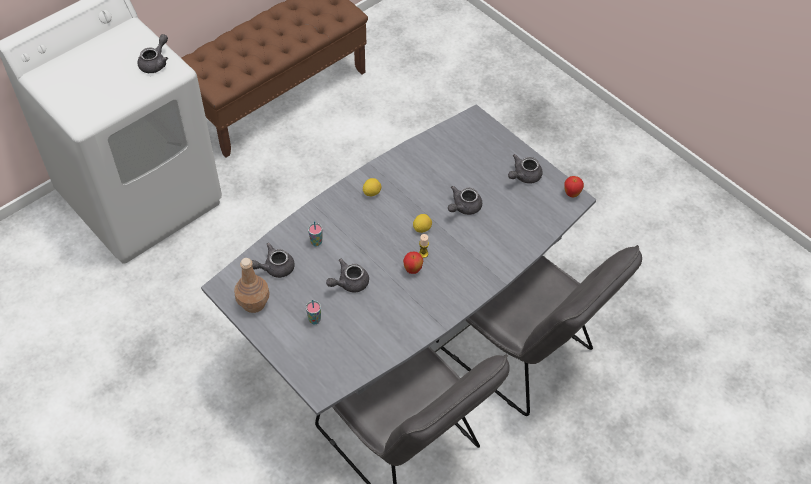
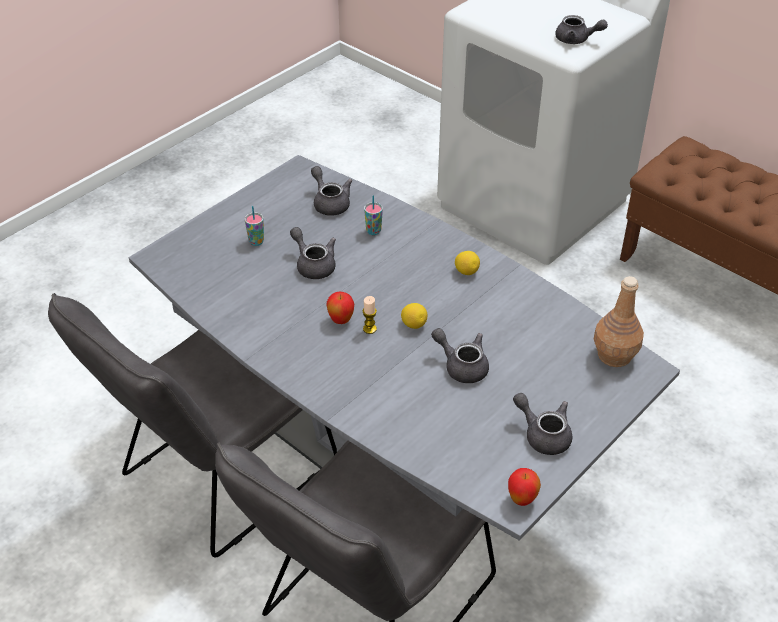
camera: 85 degrees right, 10 degrees down
brown bottle [234,258,270,313] -> brown bottle moved to [594,276,644,367]

